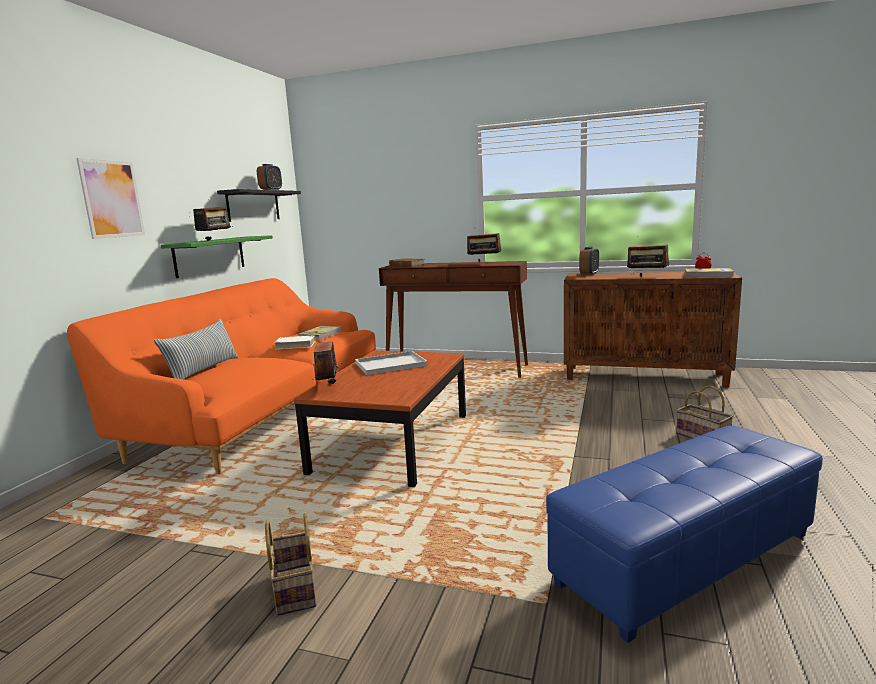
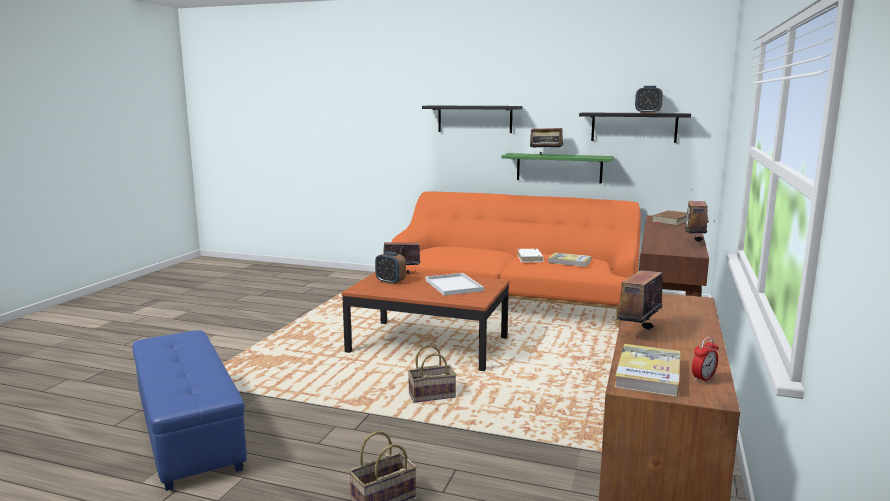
camera: 90 degrees right, 0 degrees up
picture [76,158,145,239] -> black shelf [422,105,523,133]
pillow [154,319,239,379] -> none
basket [265,513,316,616] -> basket moved to [408,345,457,403]
alarm clock [579,247,599,275] -> alarm clock moved to [375,251,406,285]

